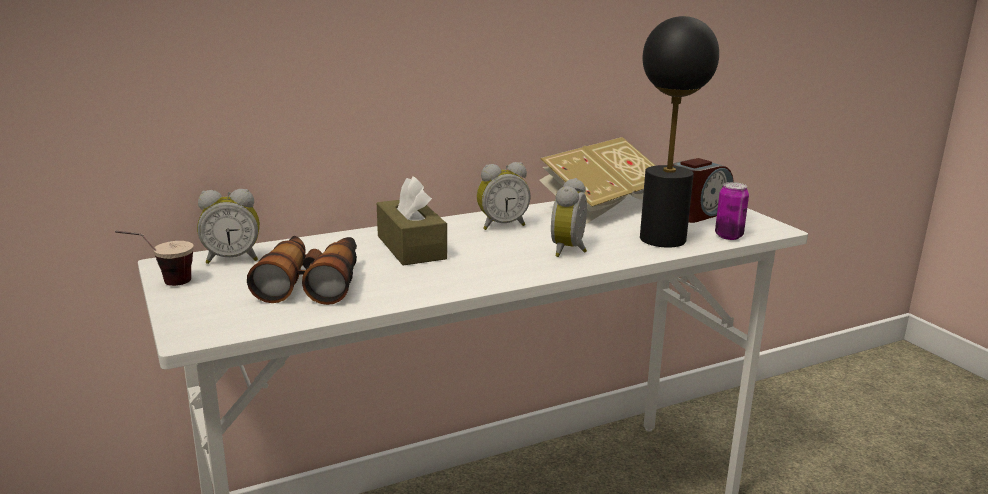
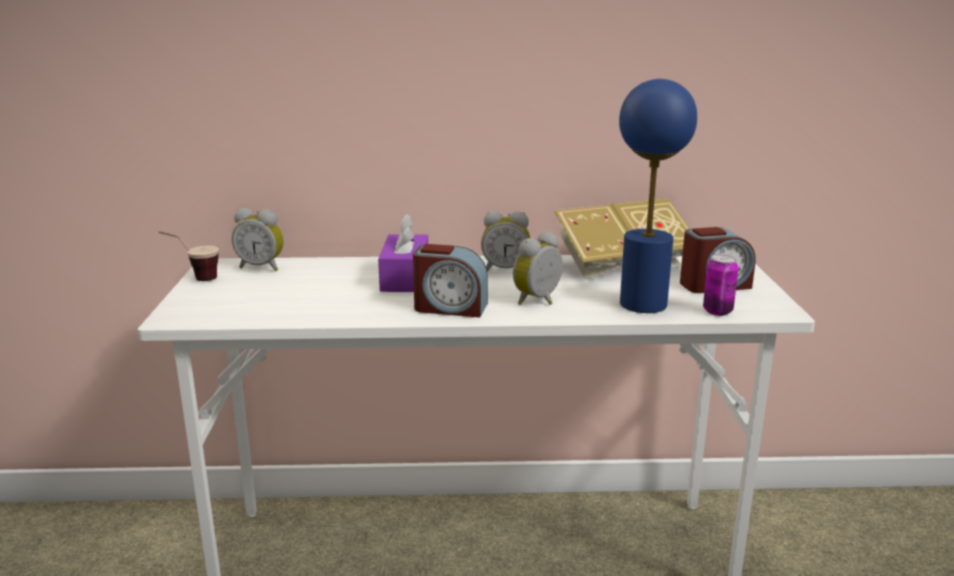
camera: 25 degrees right, 0 degrees up
binoculars [247,236,357,305] -> none
brown tissue box [377,176,447,265] -> purple tissue box [378,214,428,292]
black table lamp [640,16,719,248] -> blue table lamp [619,79,697,313]
none -> alarm clock [413,244,488,317]

